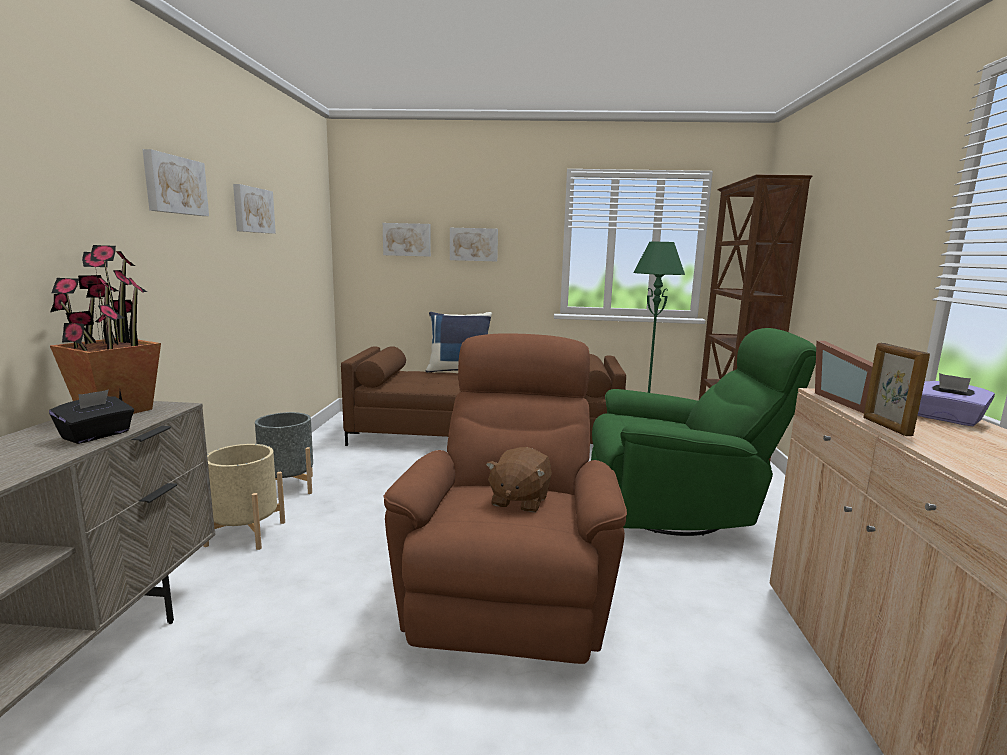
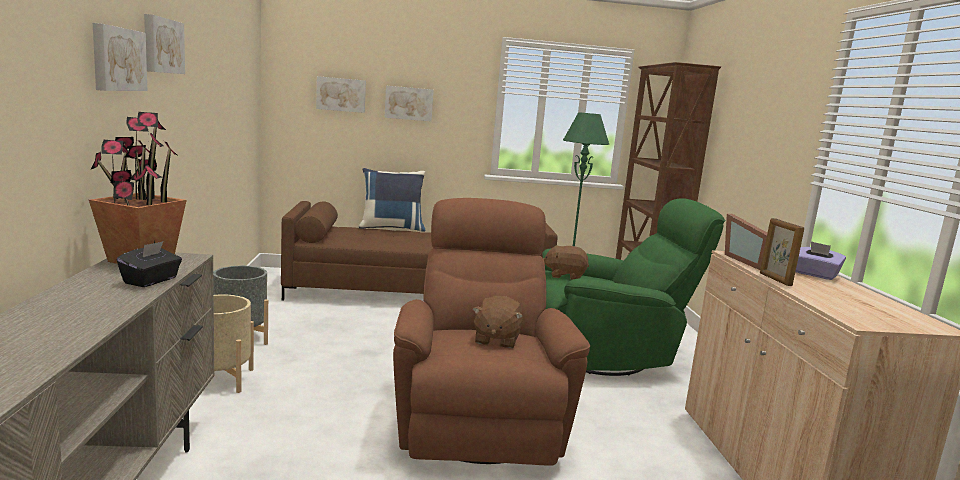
camera: 10 degrees left, 0 degrees up
picture [233,184,276,234] -> picture moved to [93,23,147,91]
none -> brown plush toy [543,246,589,280]

